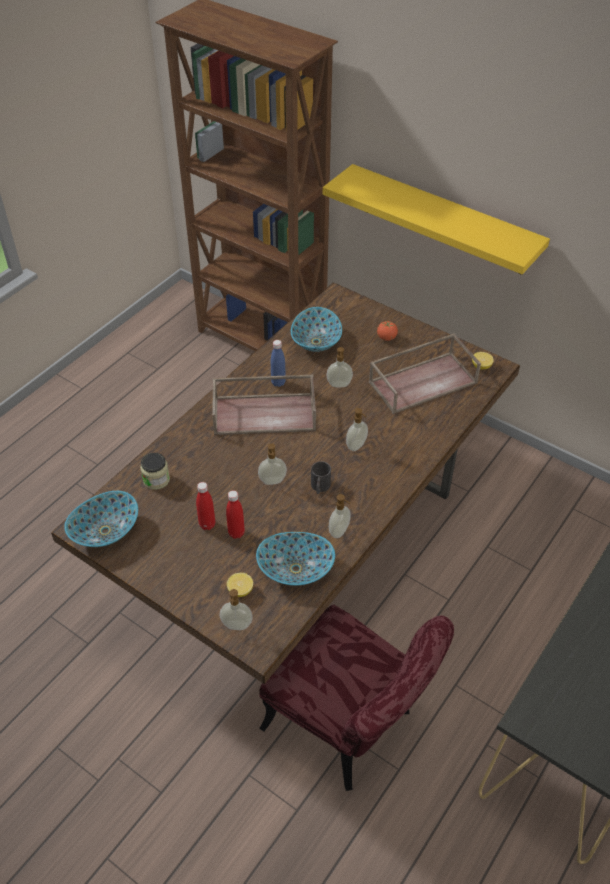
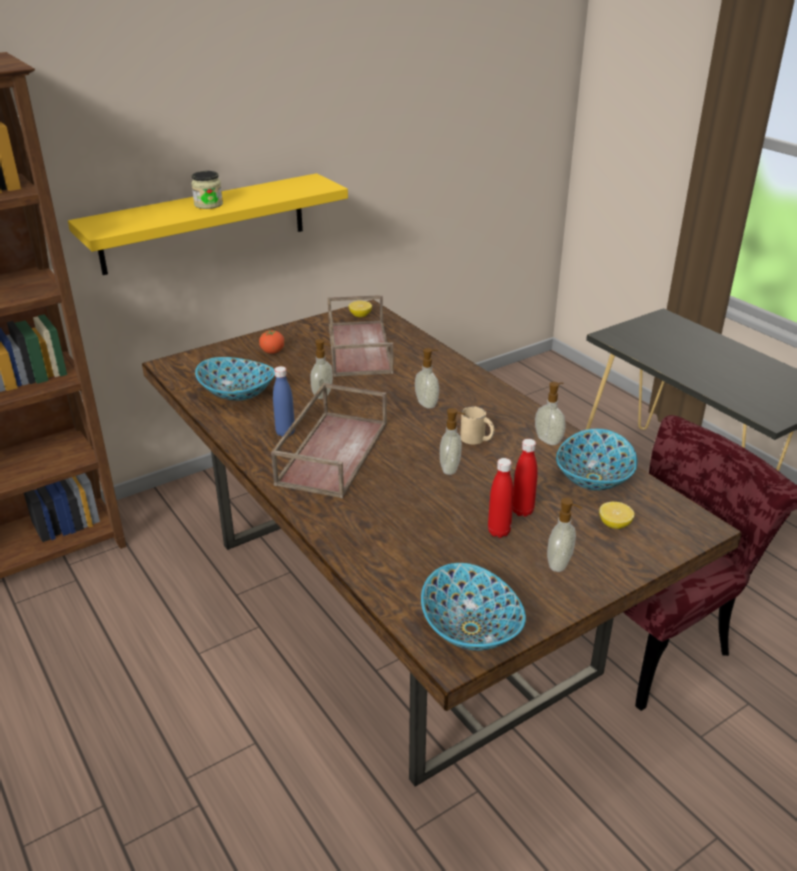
camera: 70 degrees left, 15 degrees down
jar [140,453,170,490] -> jar moved to [191,171,223,209]
soap dispenser [220,589,253,630] -> soap dispenser moved to [547,498,582,572]
black mug [311,461,331,494] -> beige mug [460,406,494,444]

